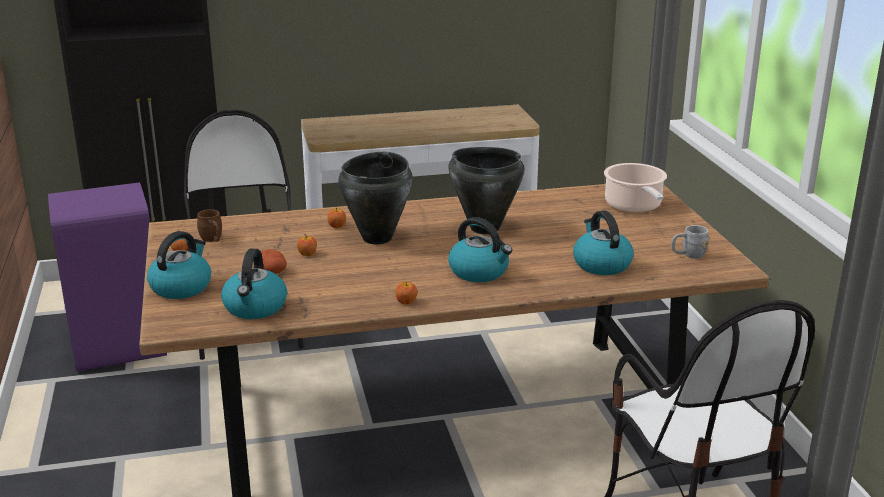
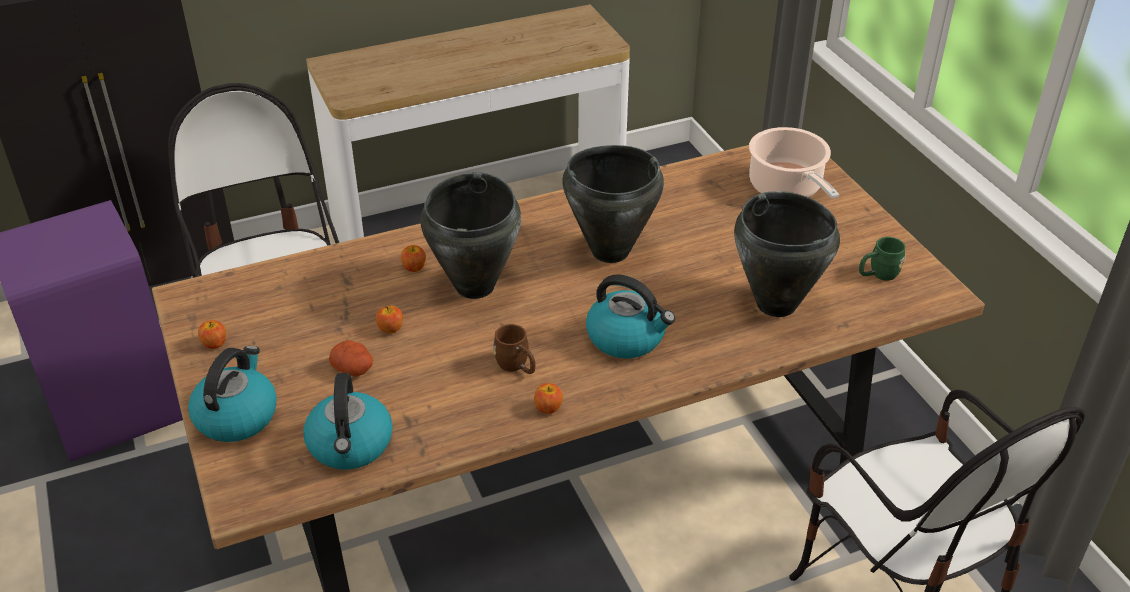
camera: 10 degrees left, 15 degrees up
brown mug [197,209,222,242] -> brown mug moved to [493,324,535,374]
kettle [573,210,634,275] -> black cooking pot [734,191,840,317]
grey mug [671,225,709,259] -> green mug [859,237,906,281]

